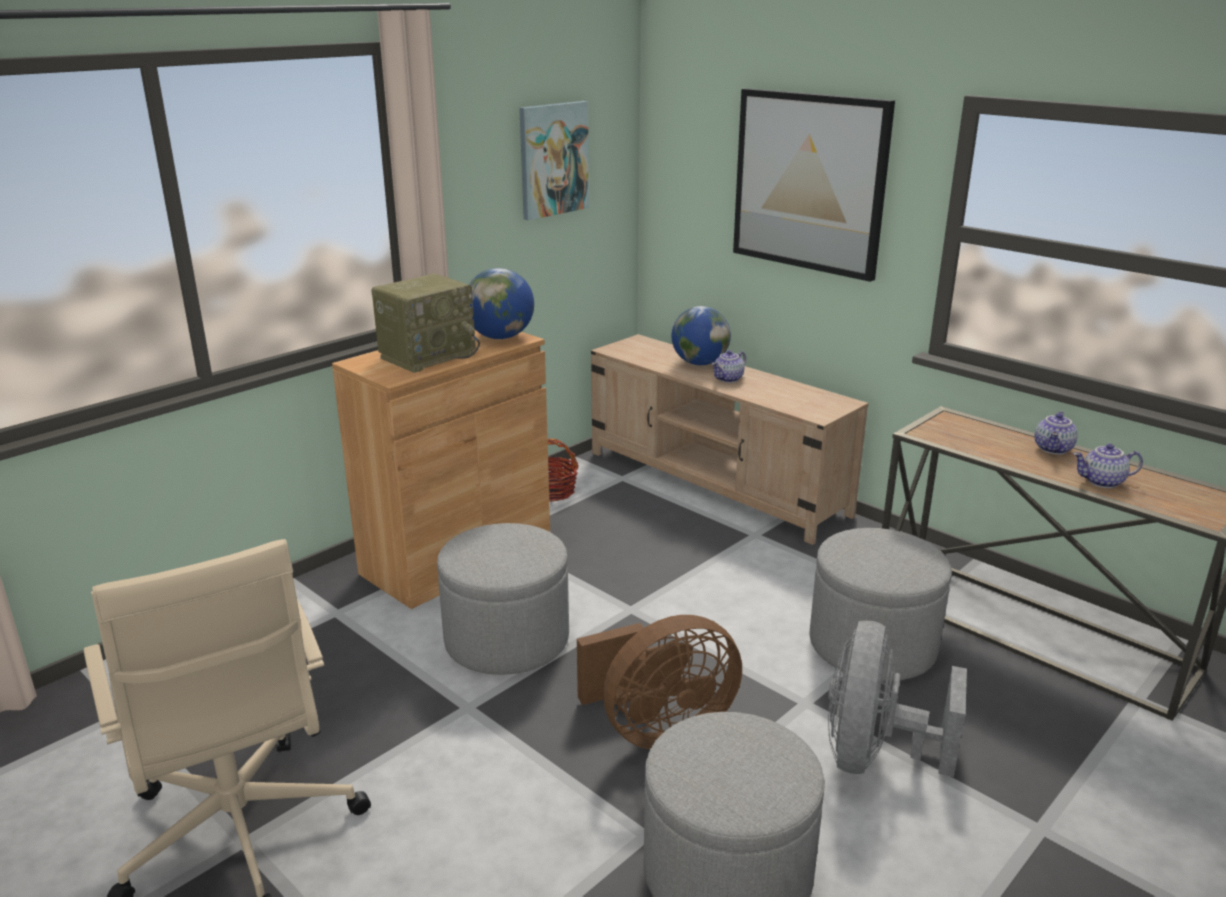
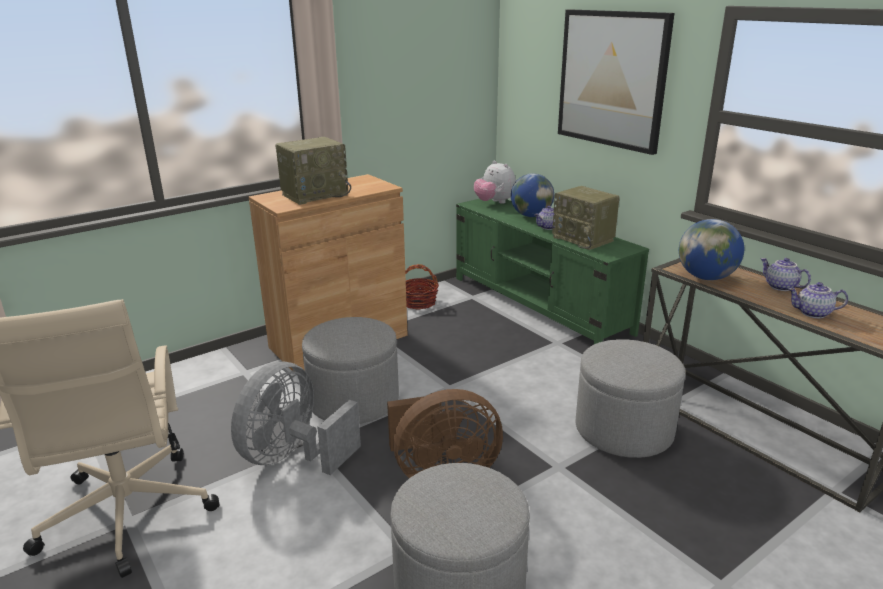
camera: 10 degrees right, 0 degrees up
globe [469,268,534,339] -> globe moved to [679,219,744,280]
picture [519,101,589,220] -> none
beige tv stand [591,334,869,545] -> green tv stand [456,199,649,344]
grey fan [828,621,967,777] -> grey fan moved to [231,362,361,475]
teapot [1035,411,1078,454] -> teapot turned 105 degrees clockwise [760,258,811,291]
none -> plush toy [474,161,516,204]
none -> radio [552,186,620,250]

